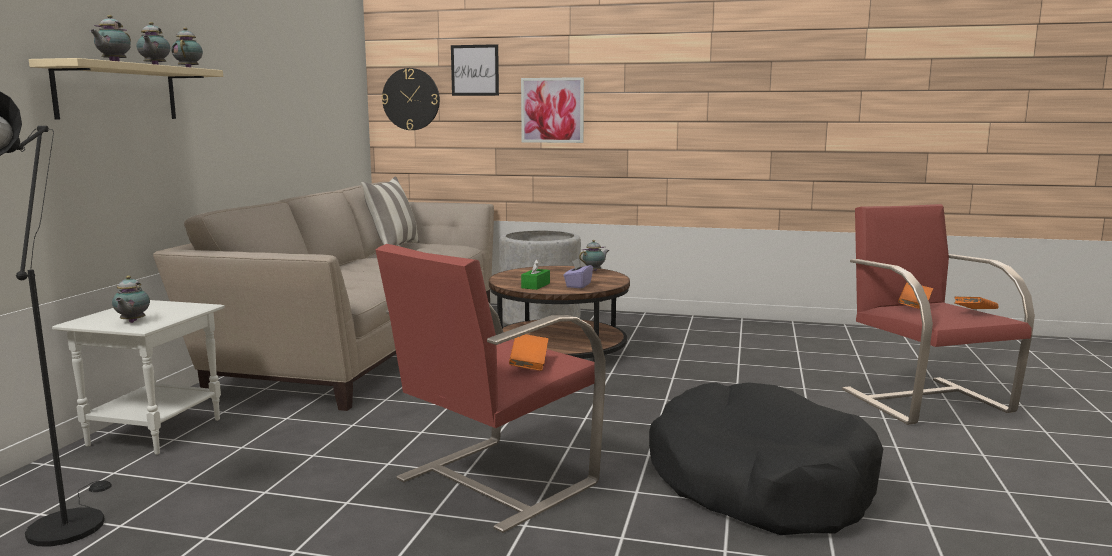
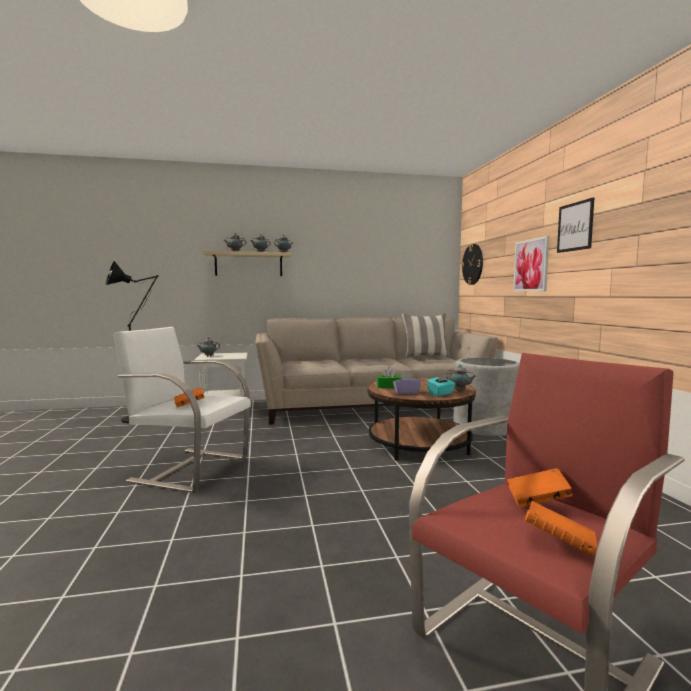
camera: 65 degrees right, 5 degrees down
red armchair [376,244,606,533] -> white armchair [113,327,251,493]
picture [451,44,499,96] -> picture moved to [557,197,594,253]
black dog bed [649,382,883,535] -> none
none -> turquoise tissue box [427,374,455,396]

